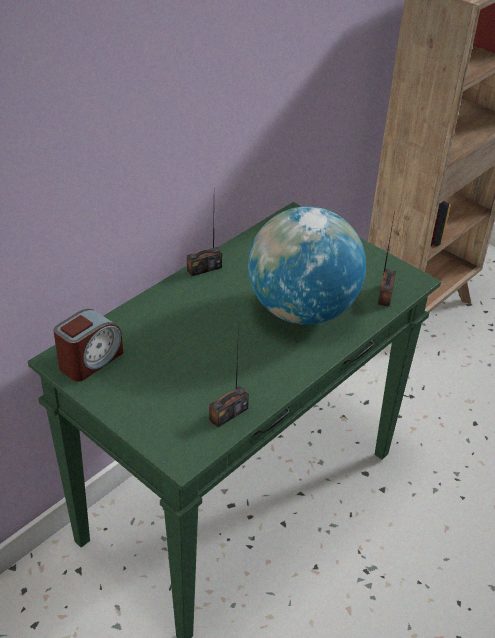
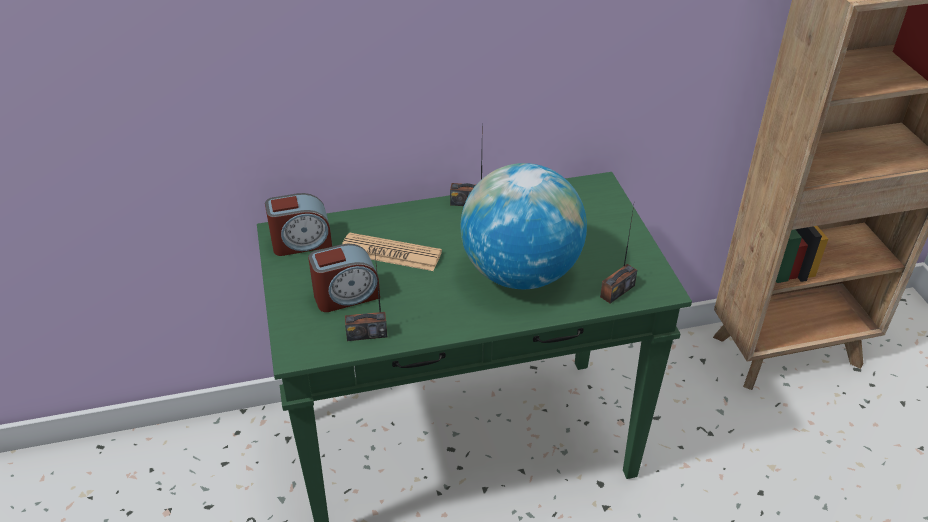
camera: 35 degrees right, 0 degrees up
none -> alarm clock [308,244,380,312]
none -> newspaper [342,232,442,271]

